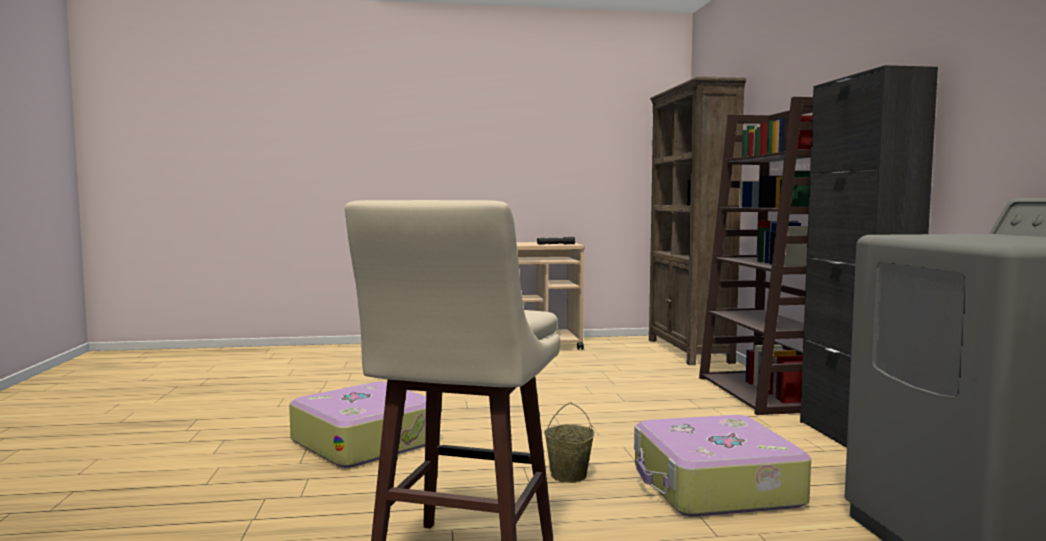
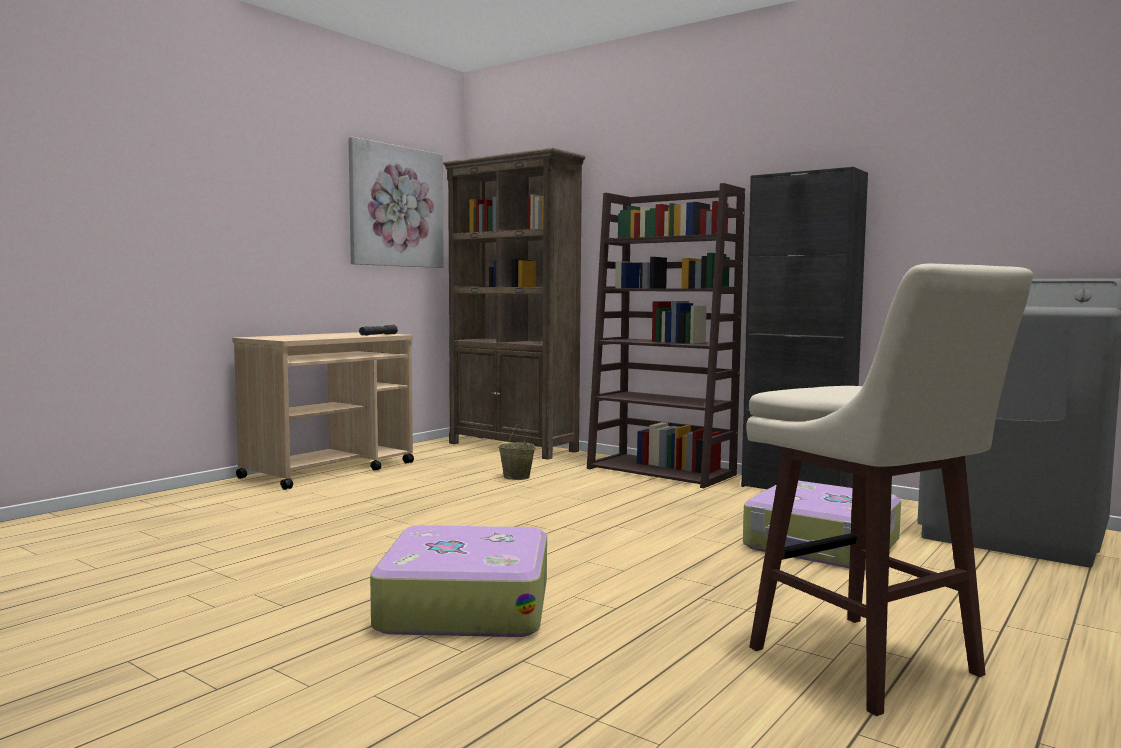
camera: 45 degrees left, 0 degrees up
beige bucket [544,402,595,483] -> beige bucket moved to [498,424,536,480]
none -> picture [349,137,444,268]

